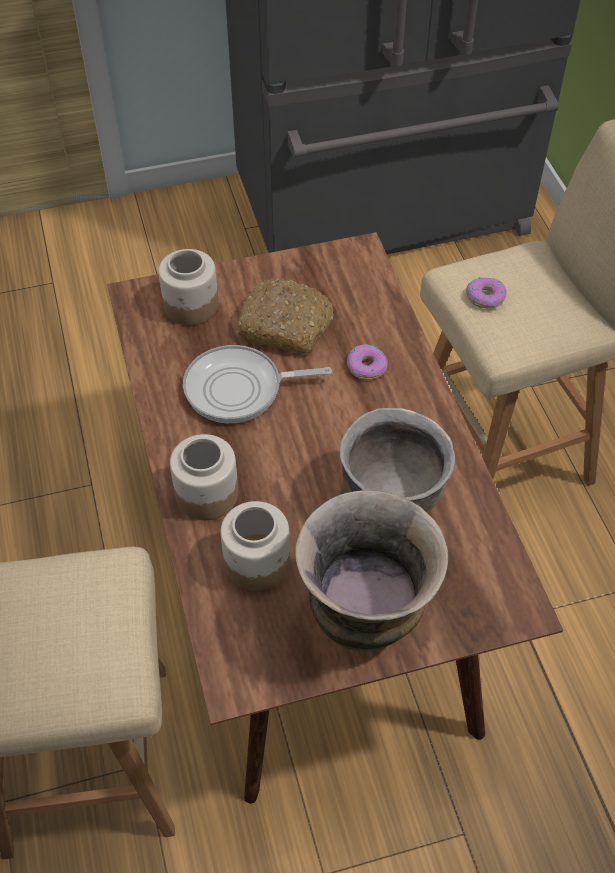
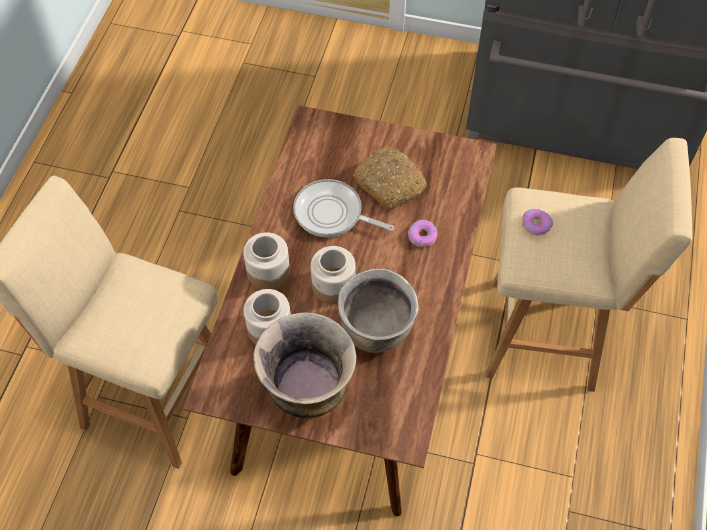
camera: 30 degrees right, 5 degrees up
jar [158,249,219,325] -> jar moved to [311,246,356,304]

